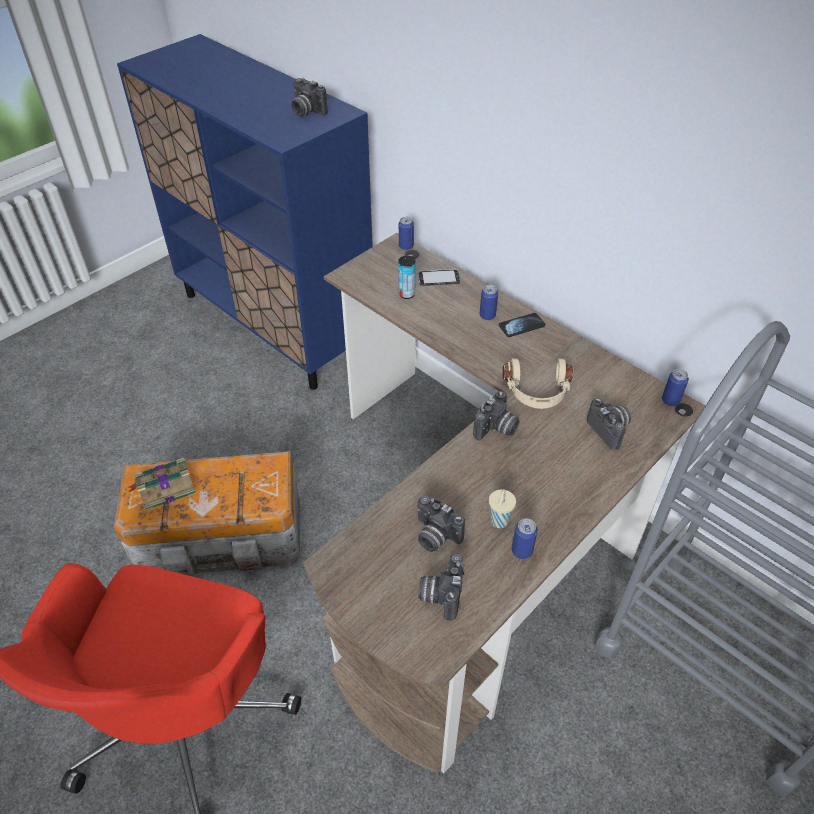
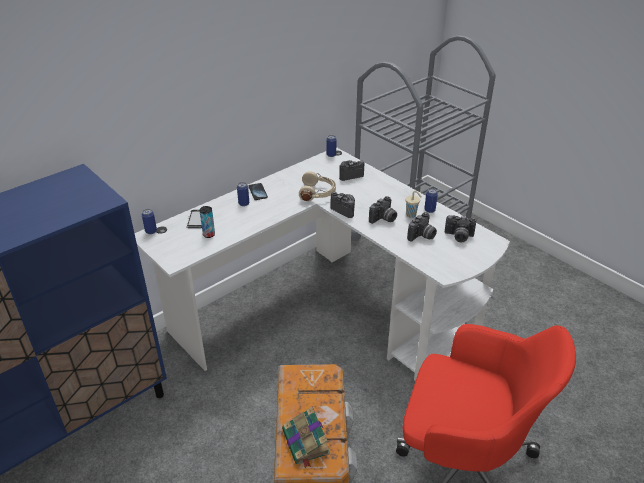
camera: 85 degrees left, 10 degrees down
camera [292,78,328,116] -> camera moved to [369,196,397,224]
brown desk [303,233,705,773] -> white desk [135,147,510,381]

